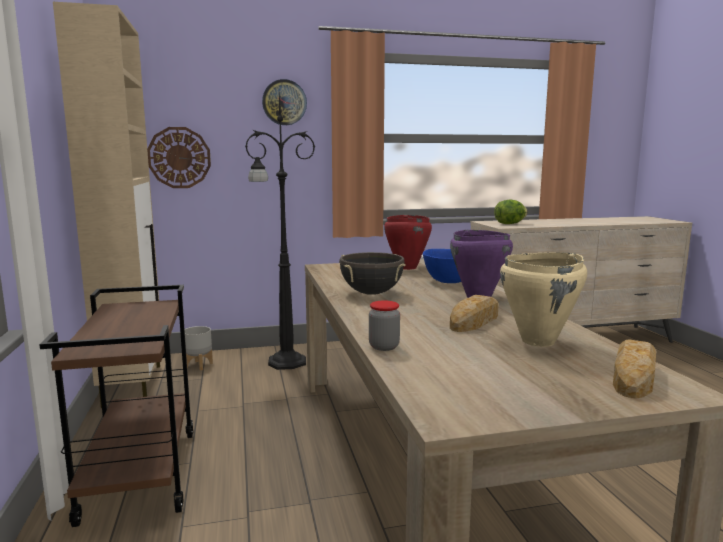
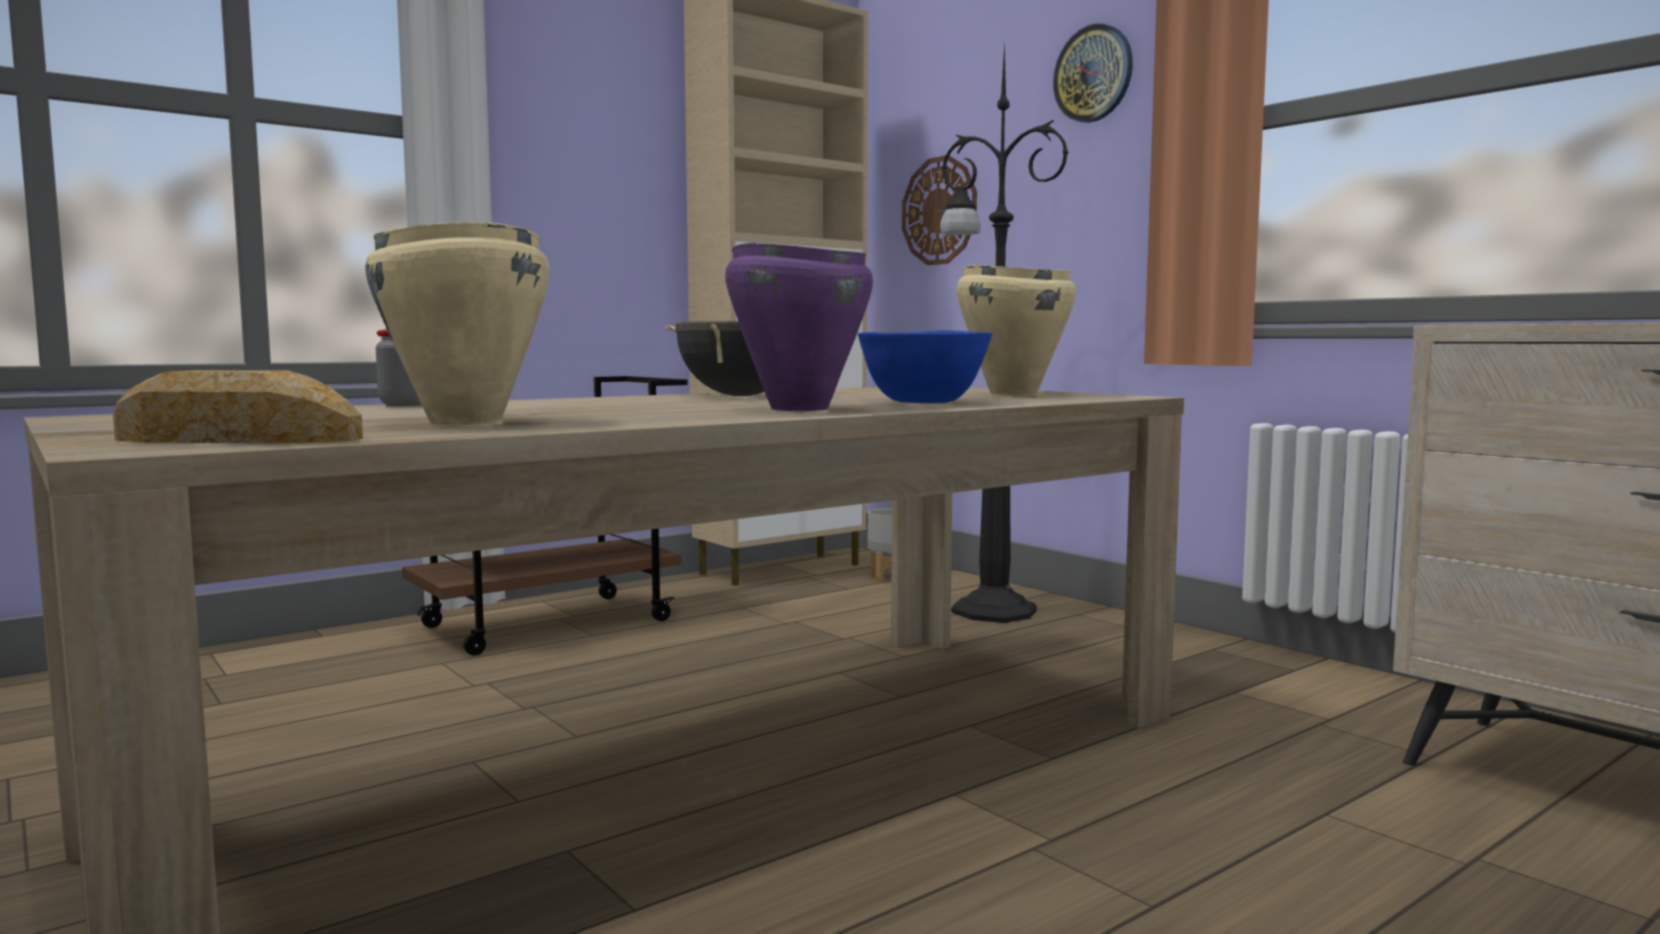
camera: 65 degrees right, 5 degrees down
red cooking pot [384,215,432,270] -> beige cooking pot [957,265,1076,396]
bread [450,295,499,332] -> none
lettuce [494,200,528,224] -> none

